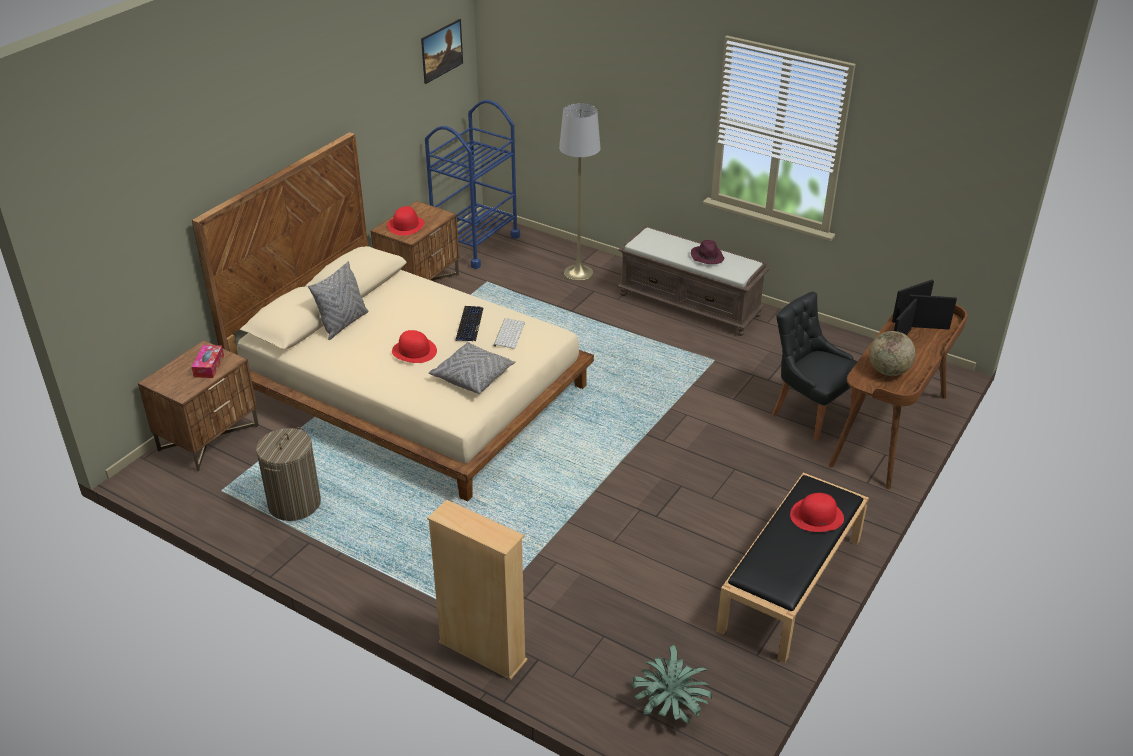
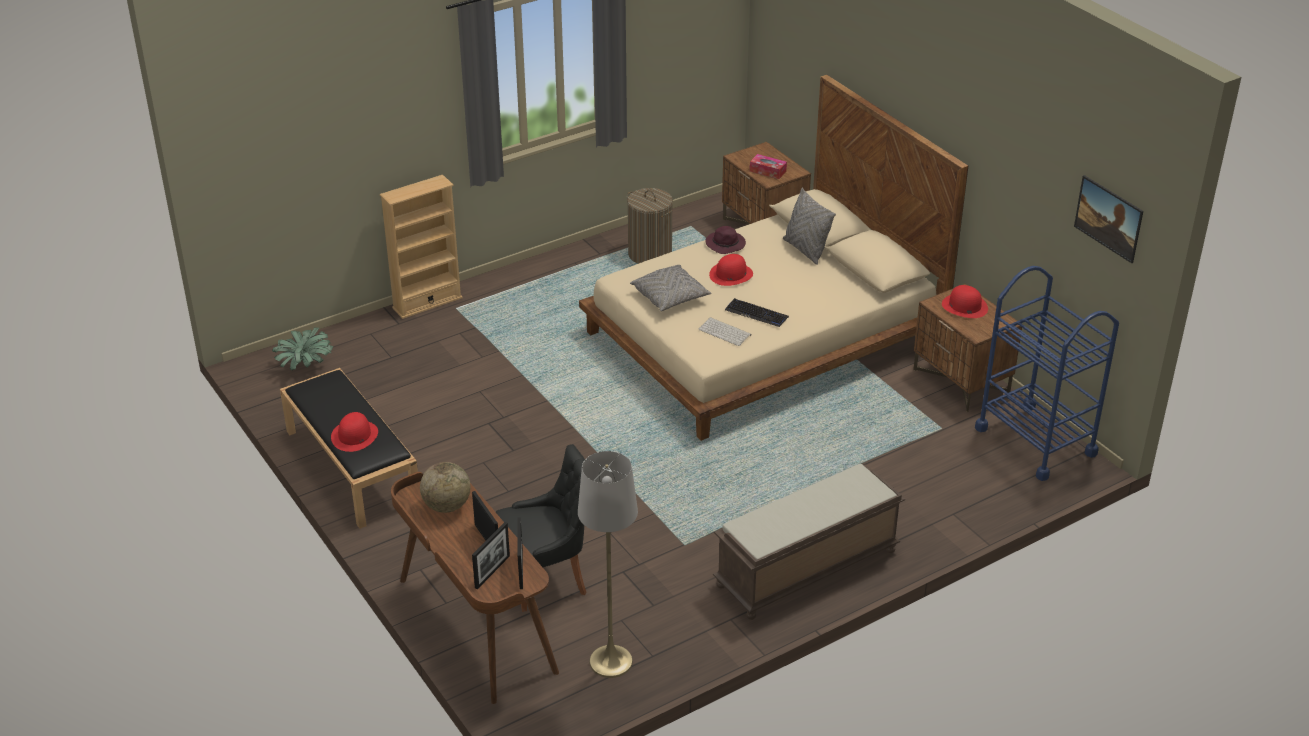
camera: 115 degrees right, 0 degrees up
grey floor lamp [559,103,600,282] -> grey floor lamp moved to [578,451,638,678]
purple hat [691,240,724,264] -> purple hat moved to [705,226,746,254]

